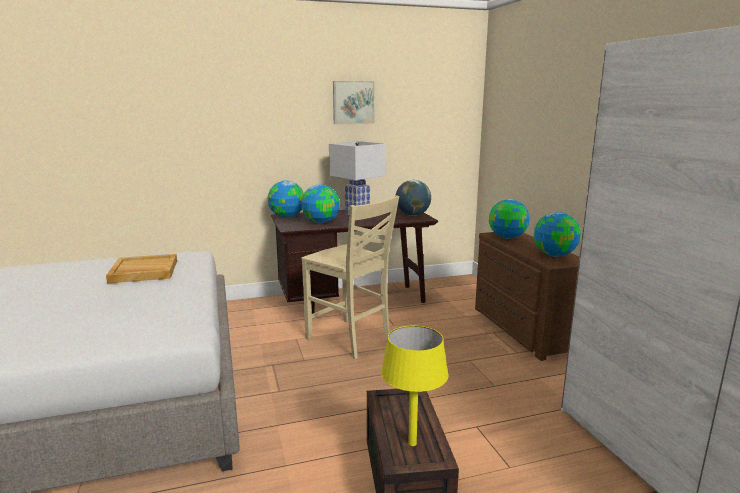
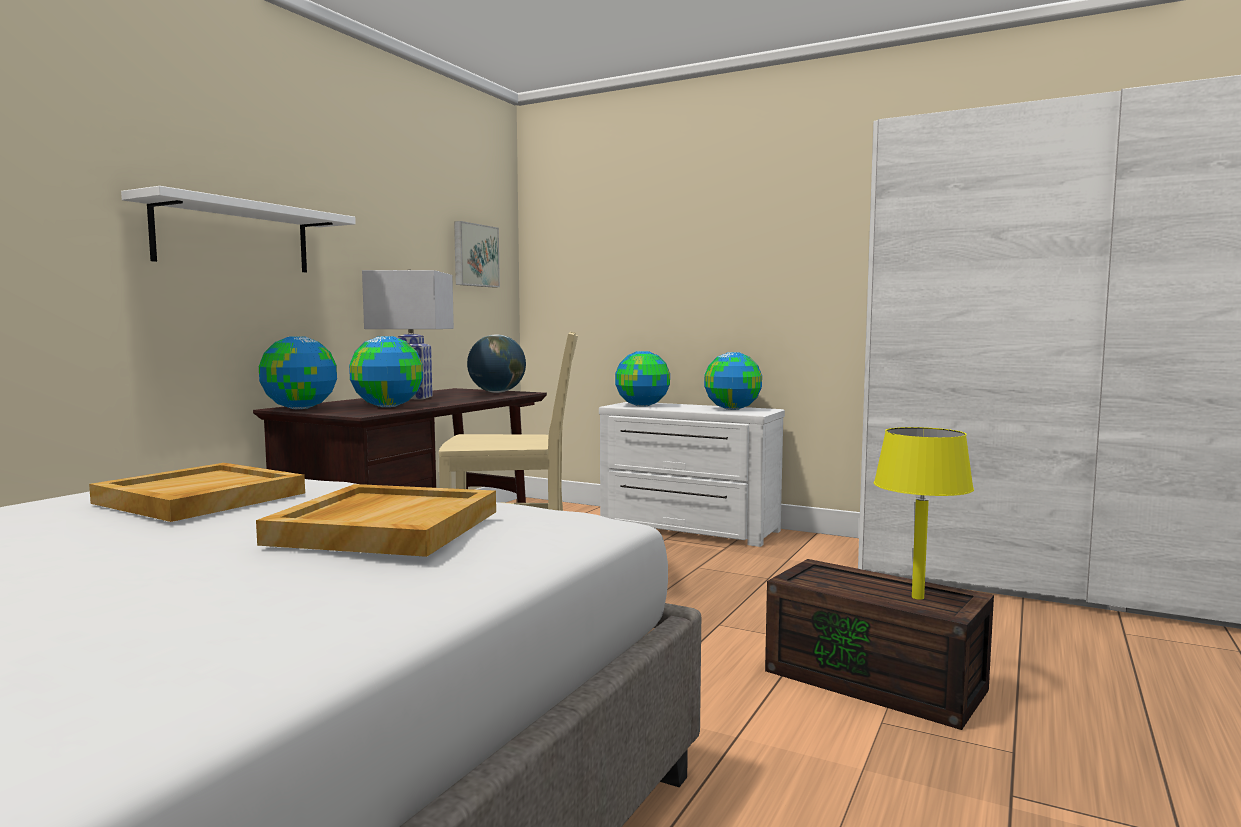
camera: 45 degrees left, 10 degrees down
picture [333,81,375,124] -> picture moved to [454,221,500,287]
brown dresser [475,232,579,361] -> white dresser [599,402,785,547]
none -> white shelf [121,186,356,272]
none -> beige tray [256,484,496,557]

